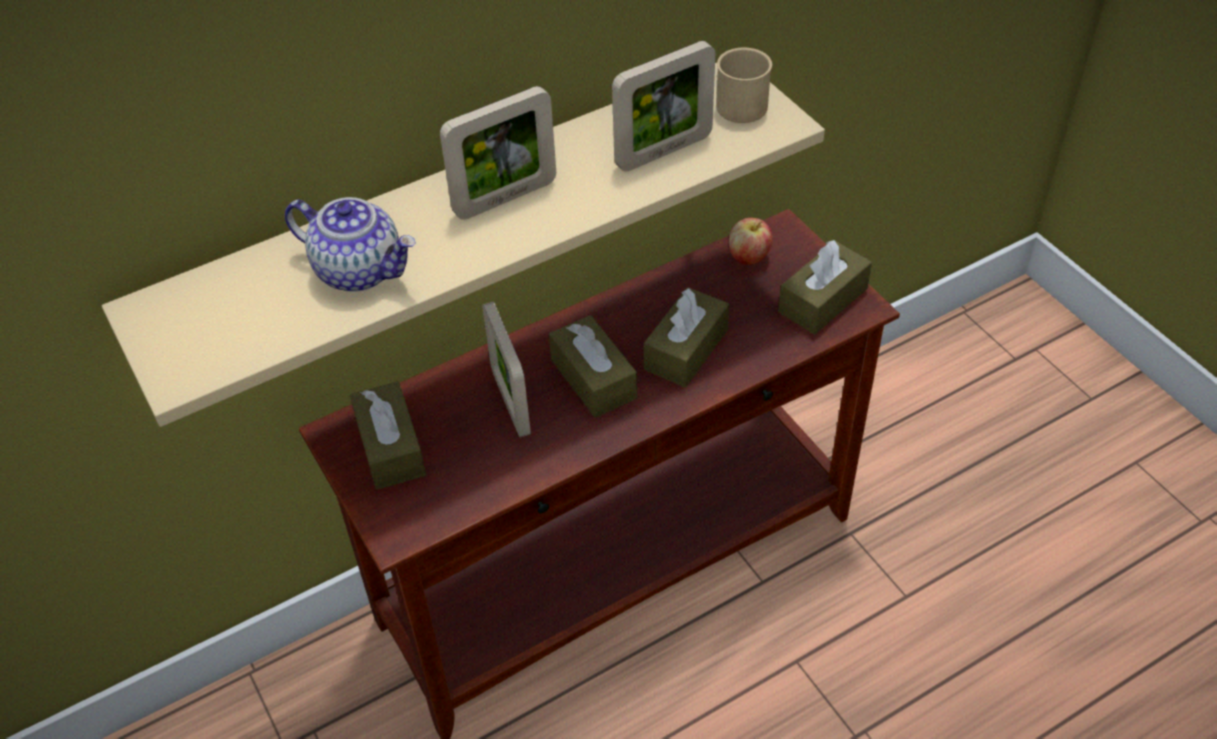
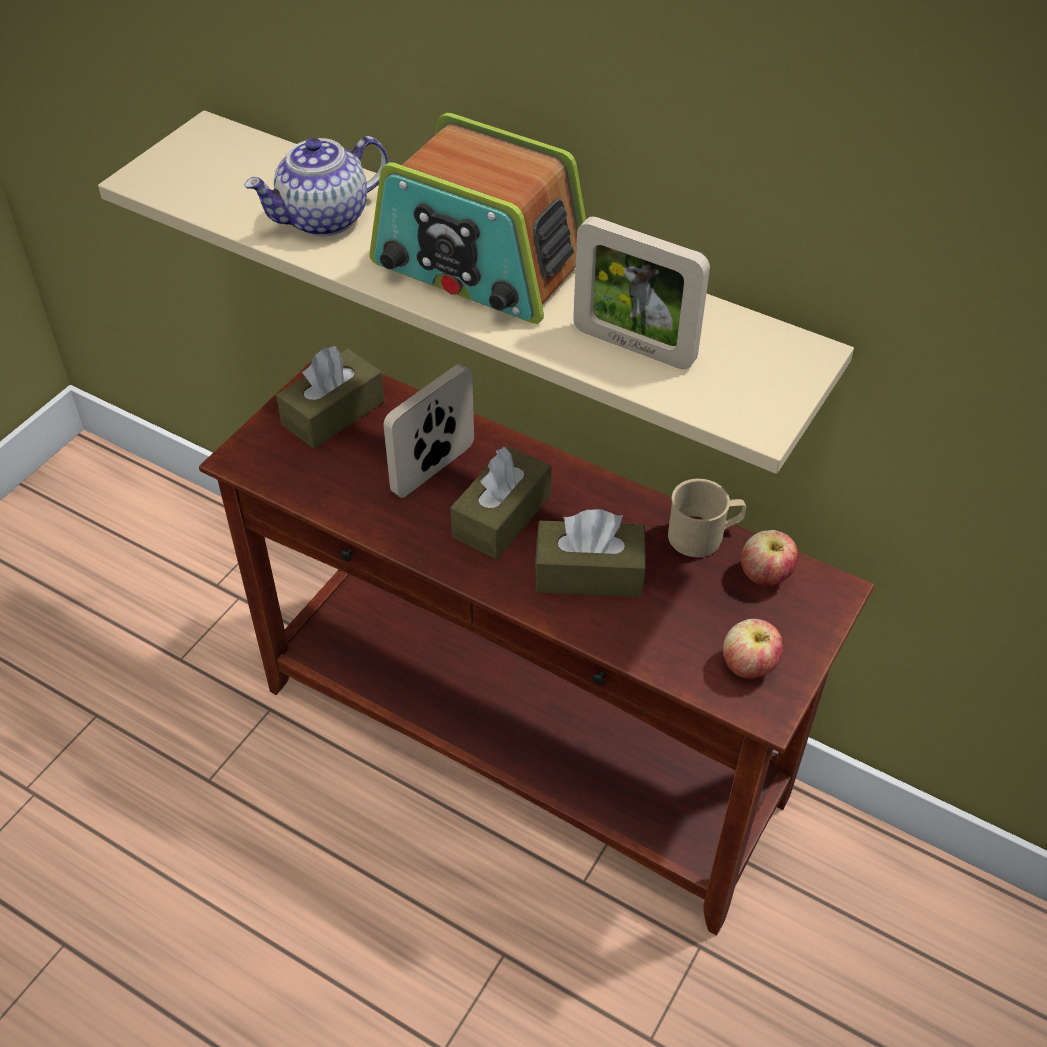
camera: 60 degrees right, 0 degrees up
teapot [285,197,416,292] -> teapot turned 60 degrees clockwise [244,136,389,236]
picture frame [440,86,556,220] -> radio [369,113,586,324]
beige mug [716,48,772,123] -> beige mug moved to [668,479,747,557]
brown tissue box [778,240,872,334] -> apple [723,619,783,679]

